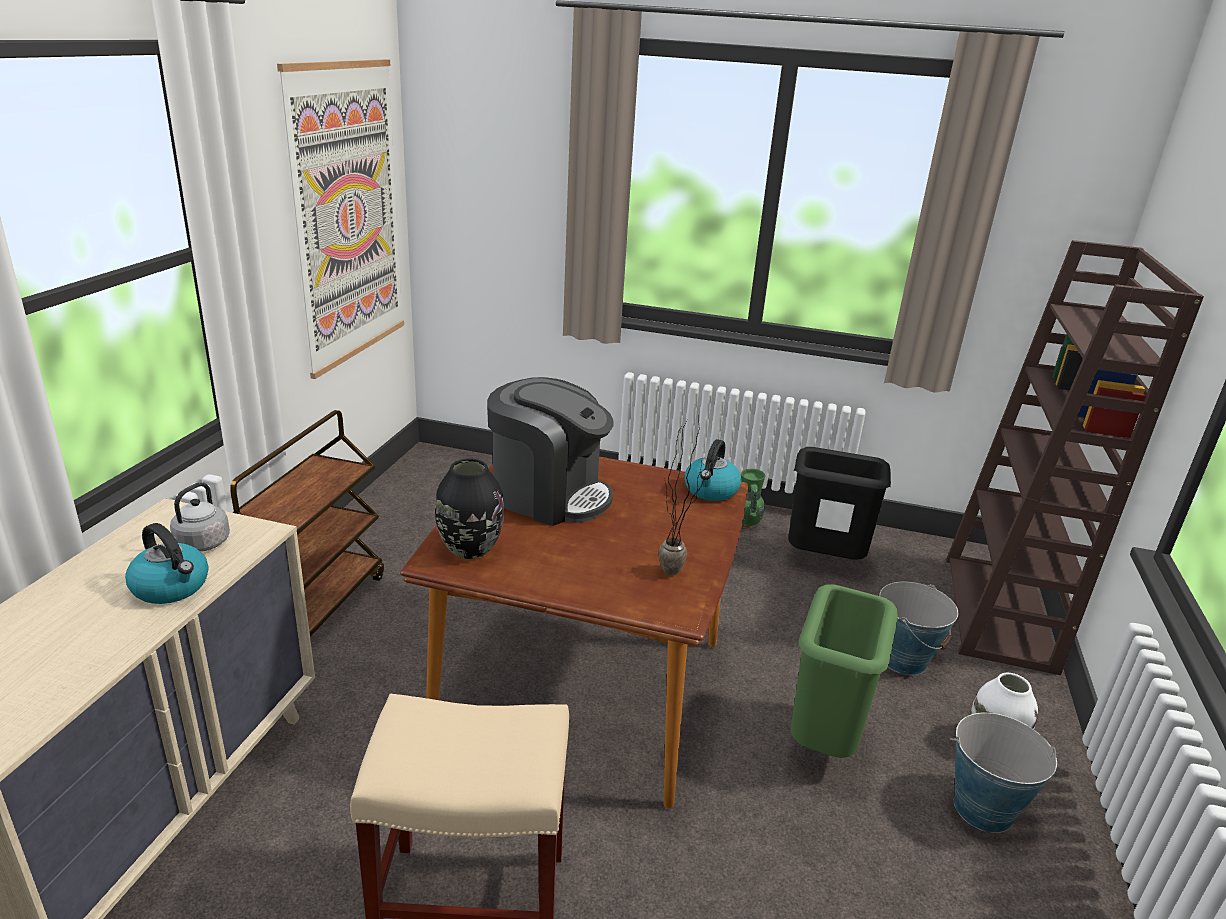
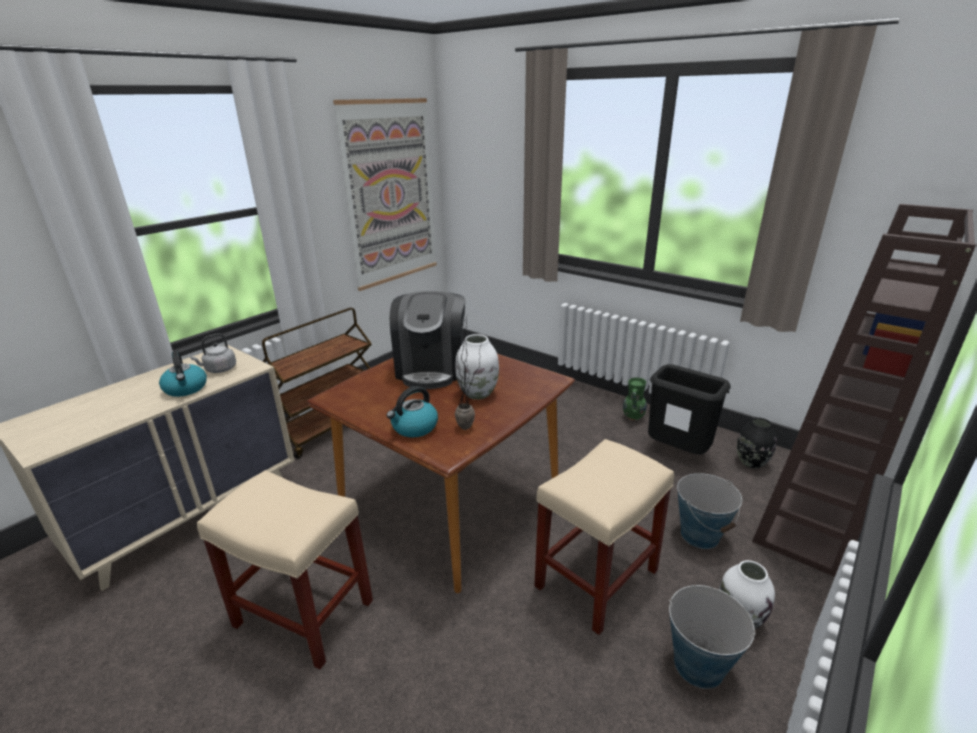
camera: 25 degrees right, 0 degrees up
black vase [435,459,504,559] -> black vase moved to [737,418,777,468]
coffee machine [487,377,614,526] -> coffee machine turned 45 degrees clockwise [390,291,465,389]
kettle [684,439,741,501] -> kettle moved to [387,386,438,438]
green trash can [791,584,898,758] -> beige stool [534,439,674,635]
none -> white vase [455,334,499,400]

